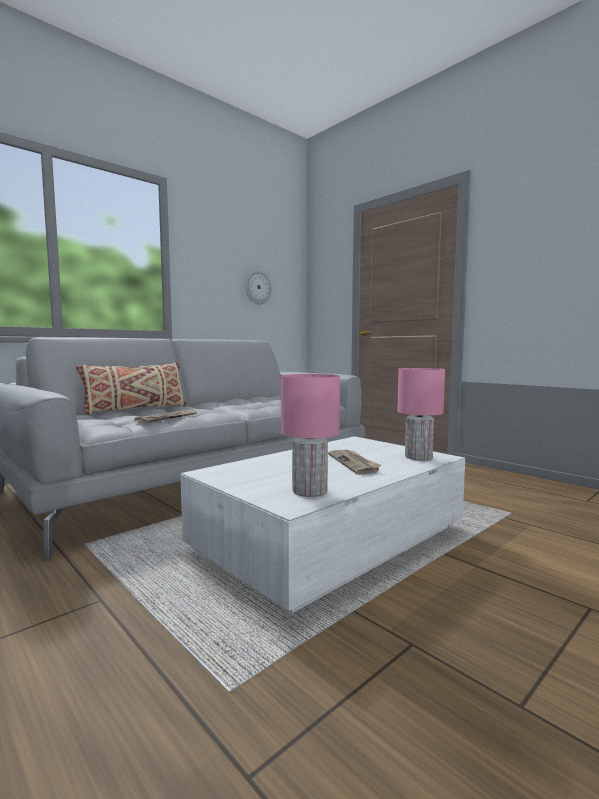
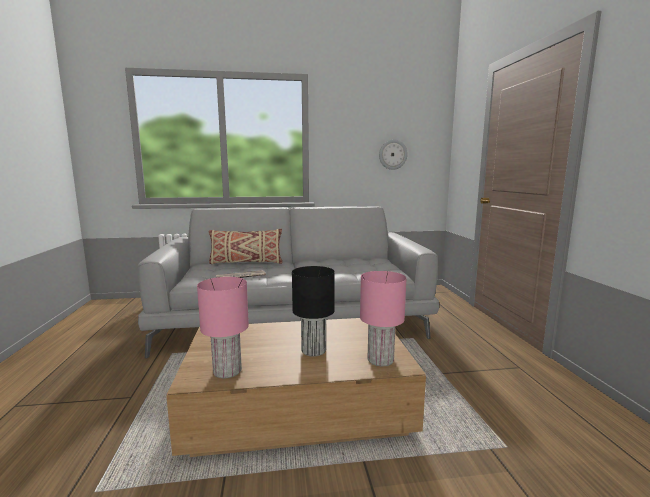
camera: 35 degrees right, 5 degrees up
white coffee table [180,436,465,613] -> brown coffee table [166,318,426,457]
newspaper [328,450,382,474] -> black table lamp [292,266,335,357]

